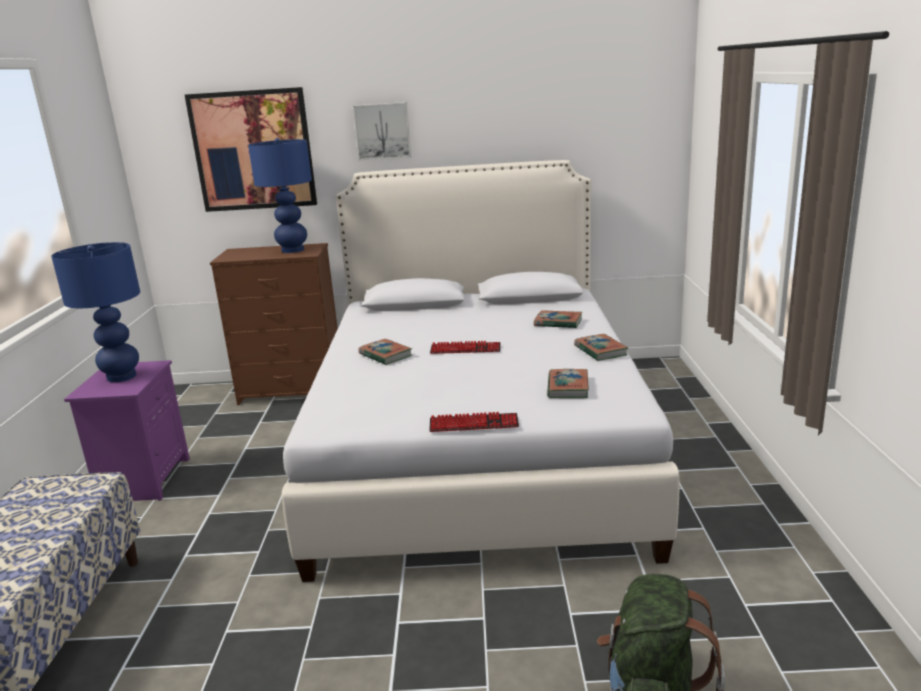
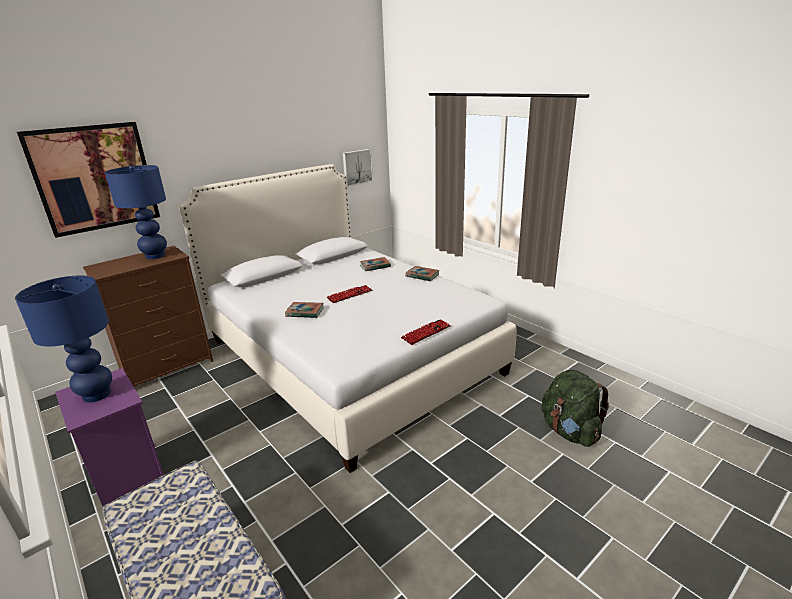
camera: 40 degrees left, 5 degrees up
picture [353,102,411,161] -> picture moved to [343,149,373,187]
book [547,369,589,398] -> none

